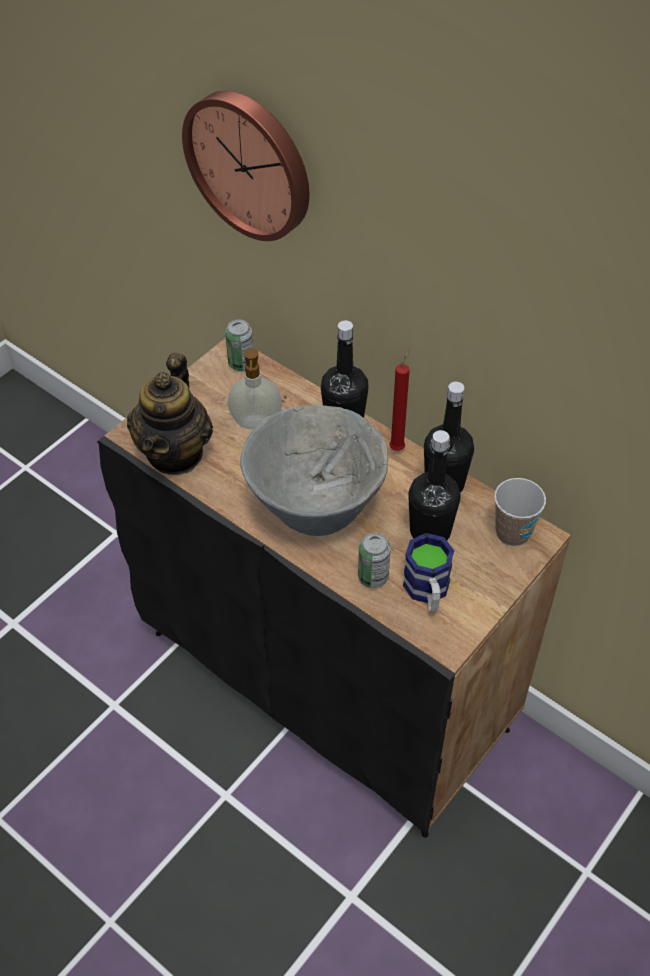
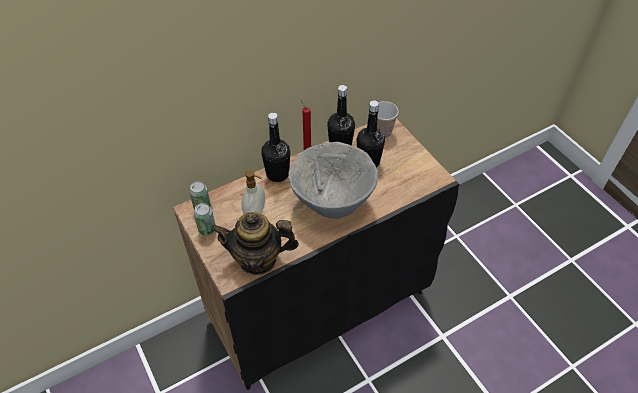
camera: 70 degrees left, 0 degrees up
teapot [127,353,213,475] -> teapot turned 150 degrees clockwise [211,212,299,275]
wall clock [182,91,309,241] -> none
can [358,533,391,588] -> can moved to [194,203,215,236]
mug [403,533,454,613] -> none

